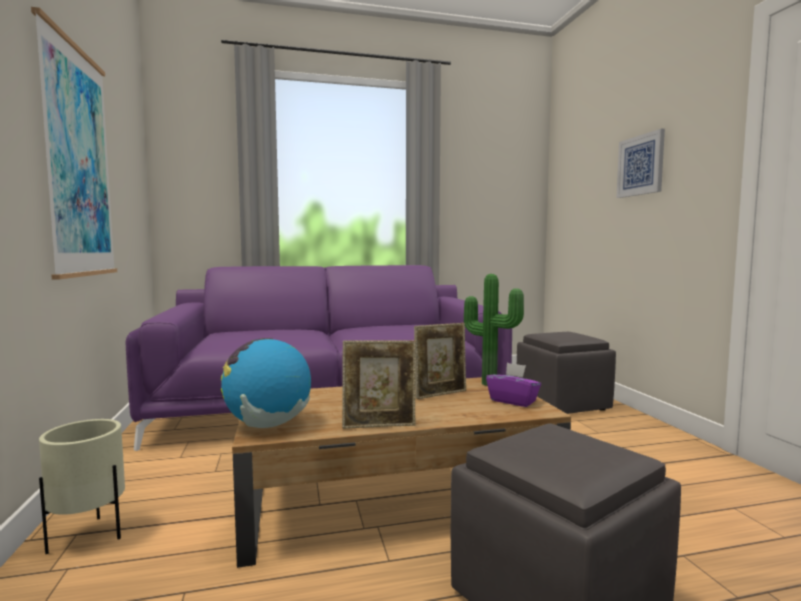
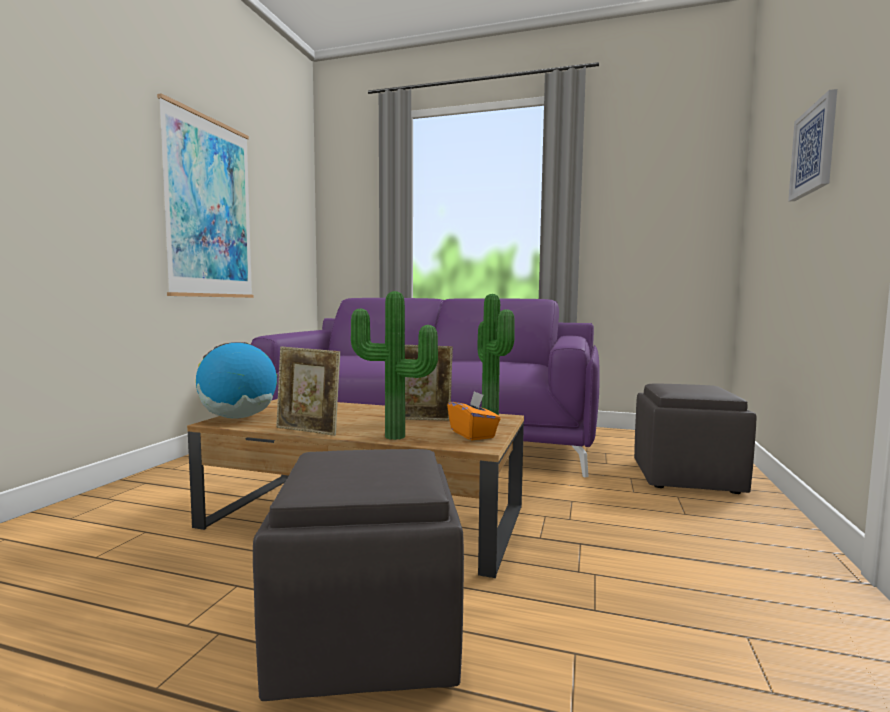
camera: 30 degrees right, 0 degrees up
beige planter [39,419,125,554] -> none
purple tissue box [486,362,541,407] -> orange tissue box [447,391,501,440]
none -> potted plant [351,291,438,440]

